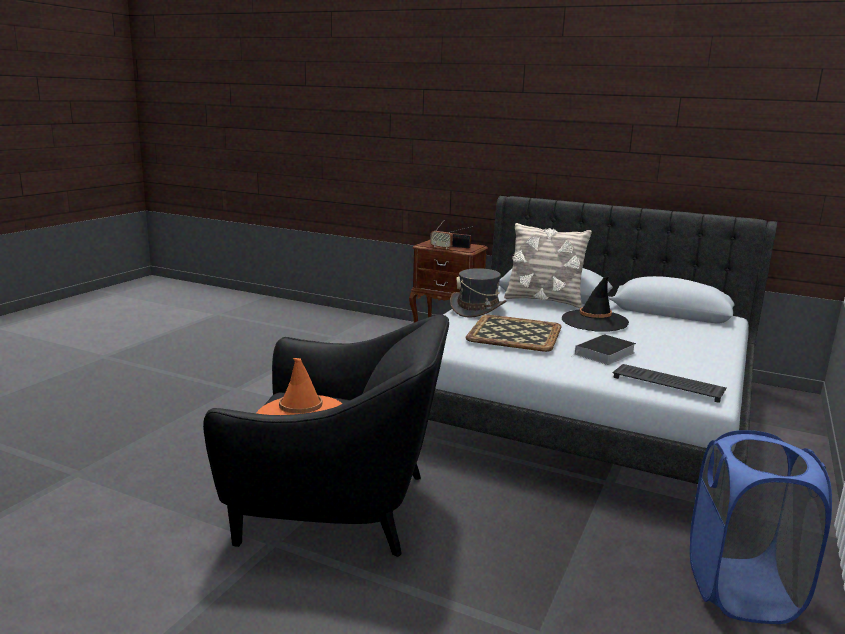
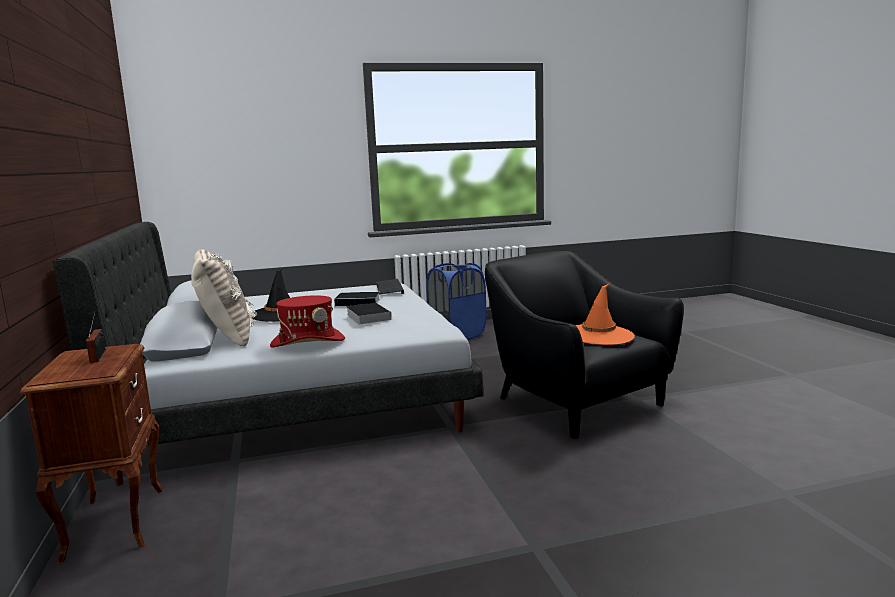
camera: 130 degrees left, 5 degrees down
radio [430,220,453,249] -> none
grey hat [450,268,507,318] -> red hat [270,295,345,348]
tray [466,315,562,352] -> book [346,303,391,324]

